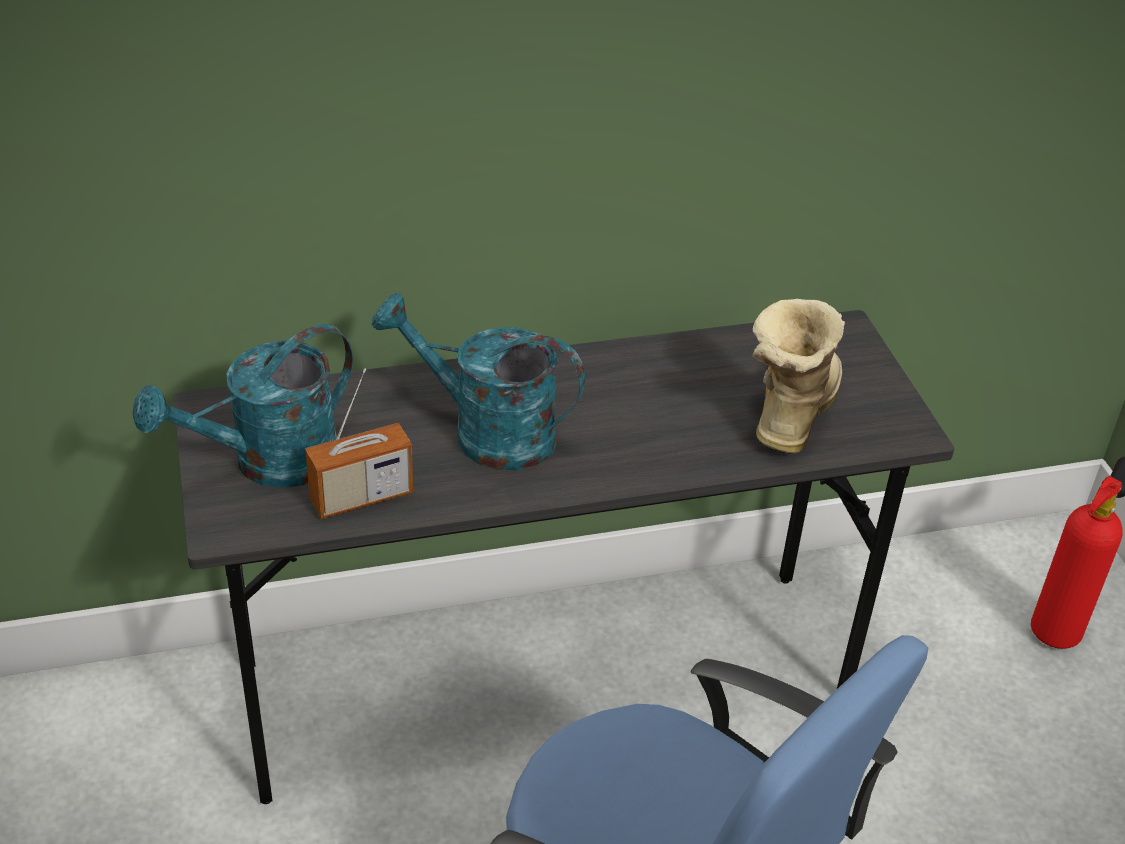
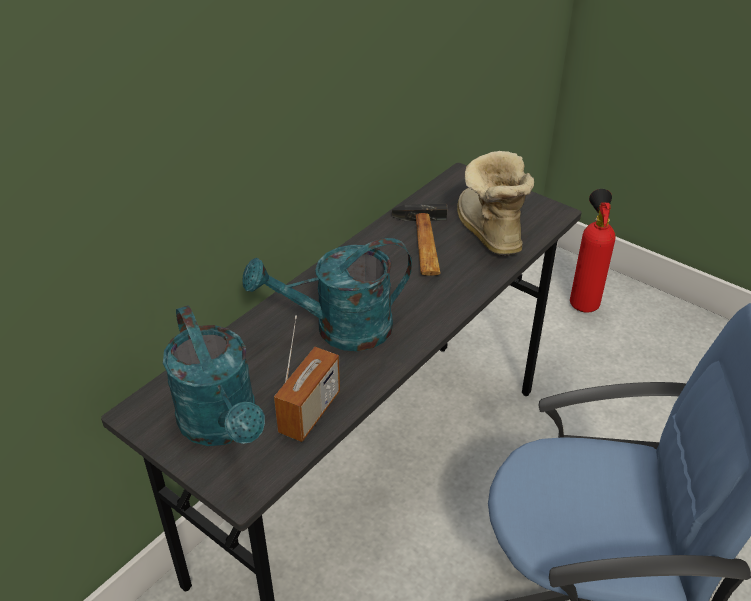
camera: 35 degrees left, 0 degrees up
turquoise watering can [132,324,353,488] -> turquoise watering can turned 45 degrees counterclockwise [163,305,265,446]
none -> hammer [392,204,447,276]

